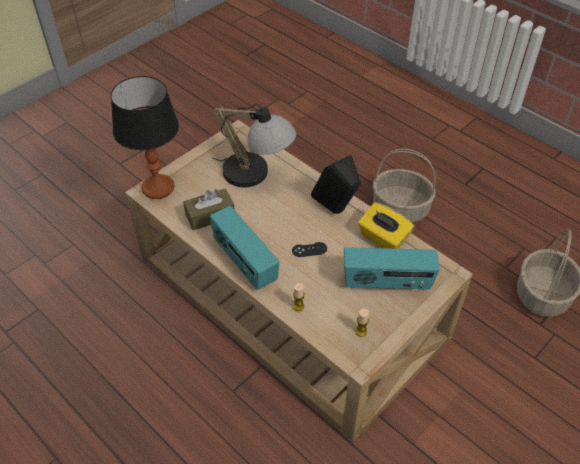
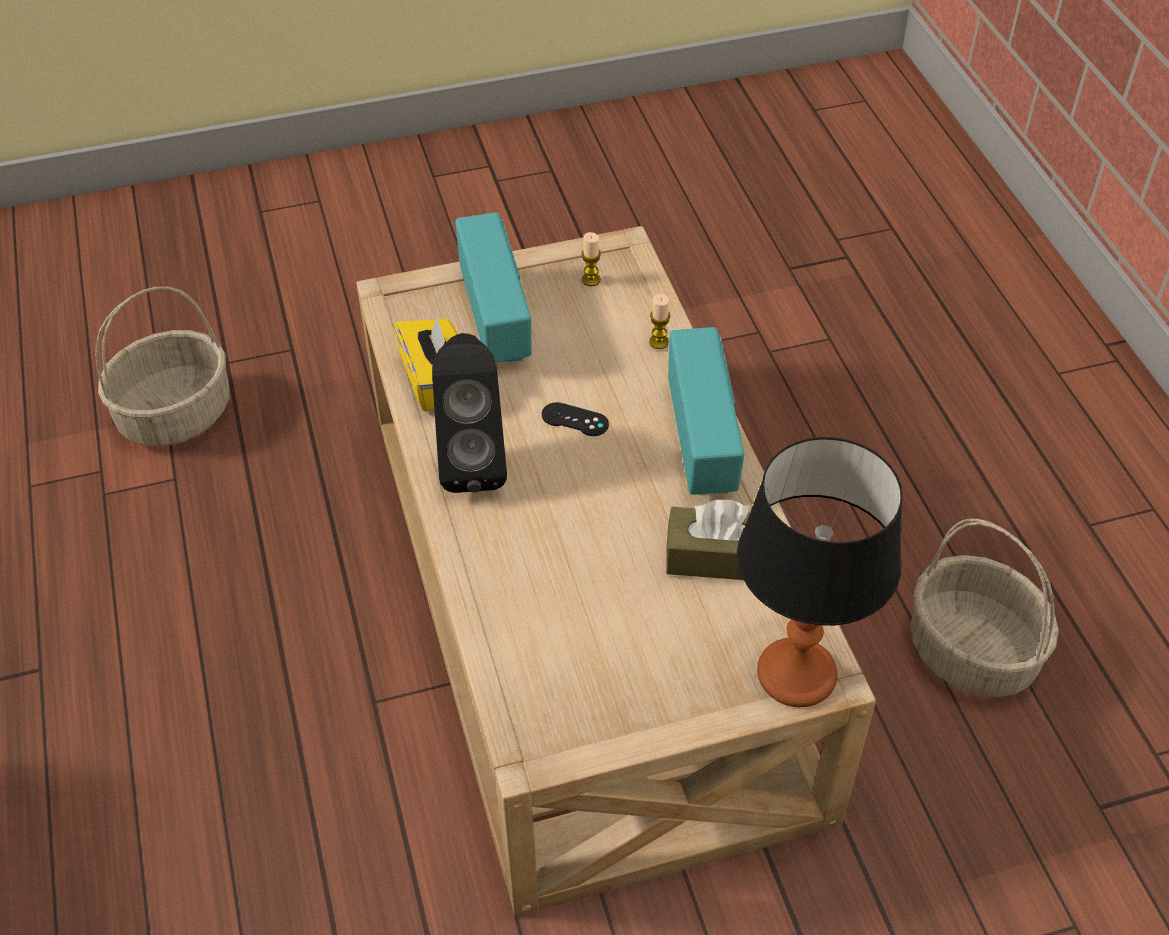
camera: 150 degrees left, 0 degrees up
table lamp [213,104,296,187] -> none
radio [344,247,440,290] -> radio turned 45 degrees clockwise [455,212,532,362]
basket [373,149,436,223] -> basket moved to [911,519,1059,697]

